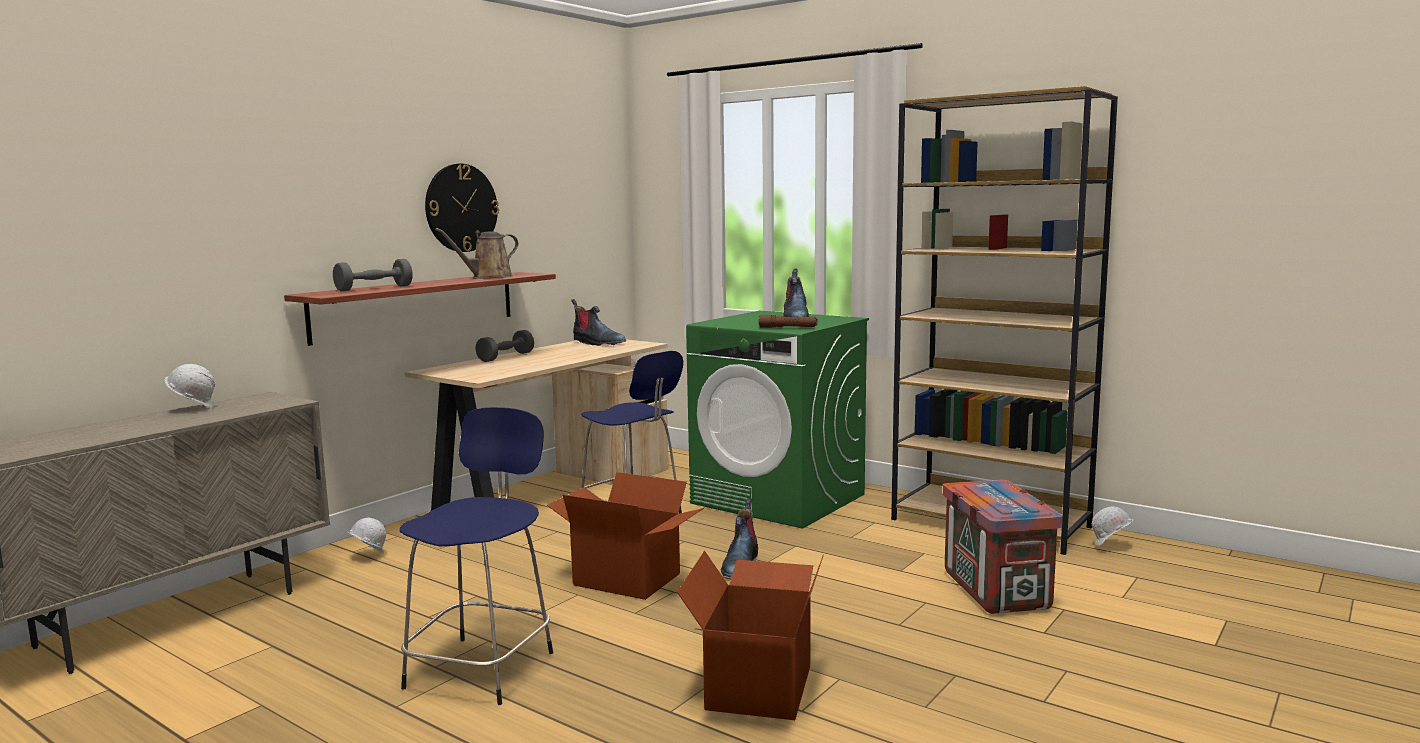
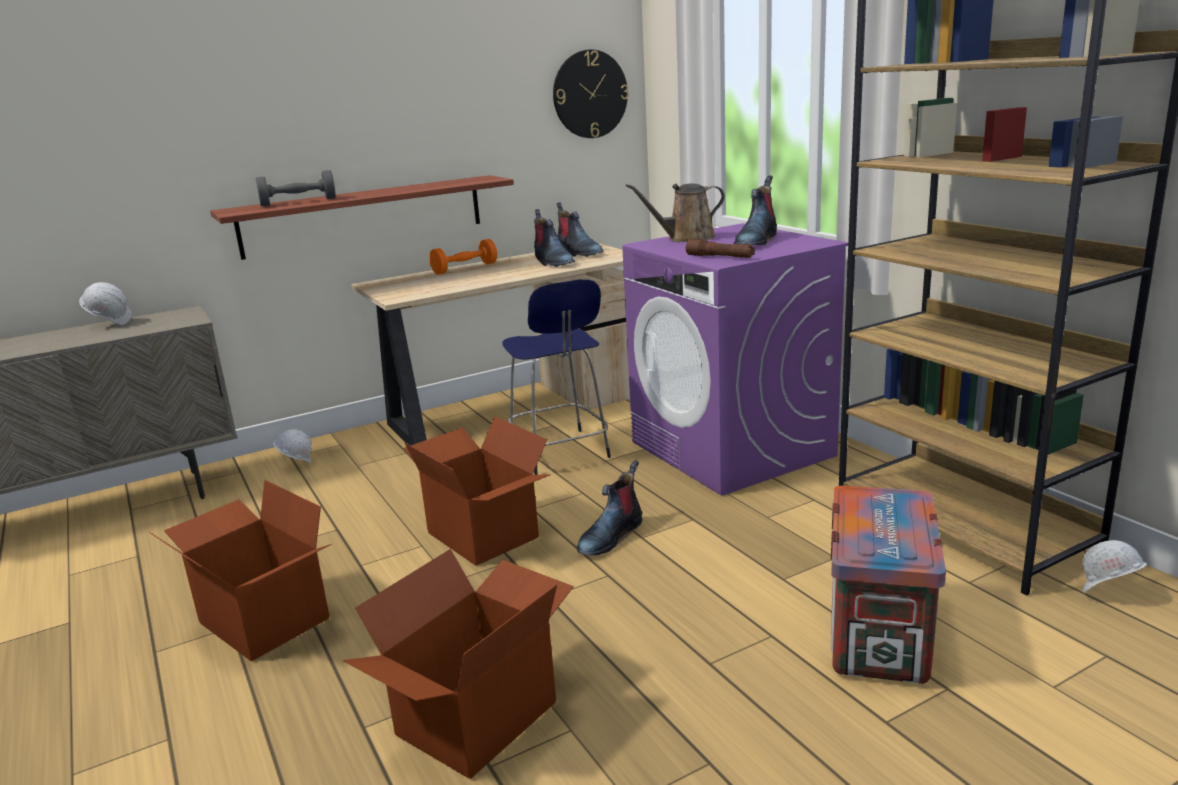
camera: 25 degrees right, 10 degrees up
blue stool [400,407,553,705] -> cardboard box [149,480,332,662]
wall clock [425,164,499,252] -> wall clock moved to [553,50,629,138]
brown watering can [435,228,519,279] -> brown watering can moved to [626,183,725,242]
grey dumbbell [475,330,534,362] -> orange dumbbell [429,239,497,275]
green washing machine [686,311,869,529] -> purple washing machine [622,223,848,496]
none -> boot [534,209,575,267]

